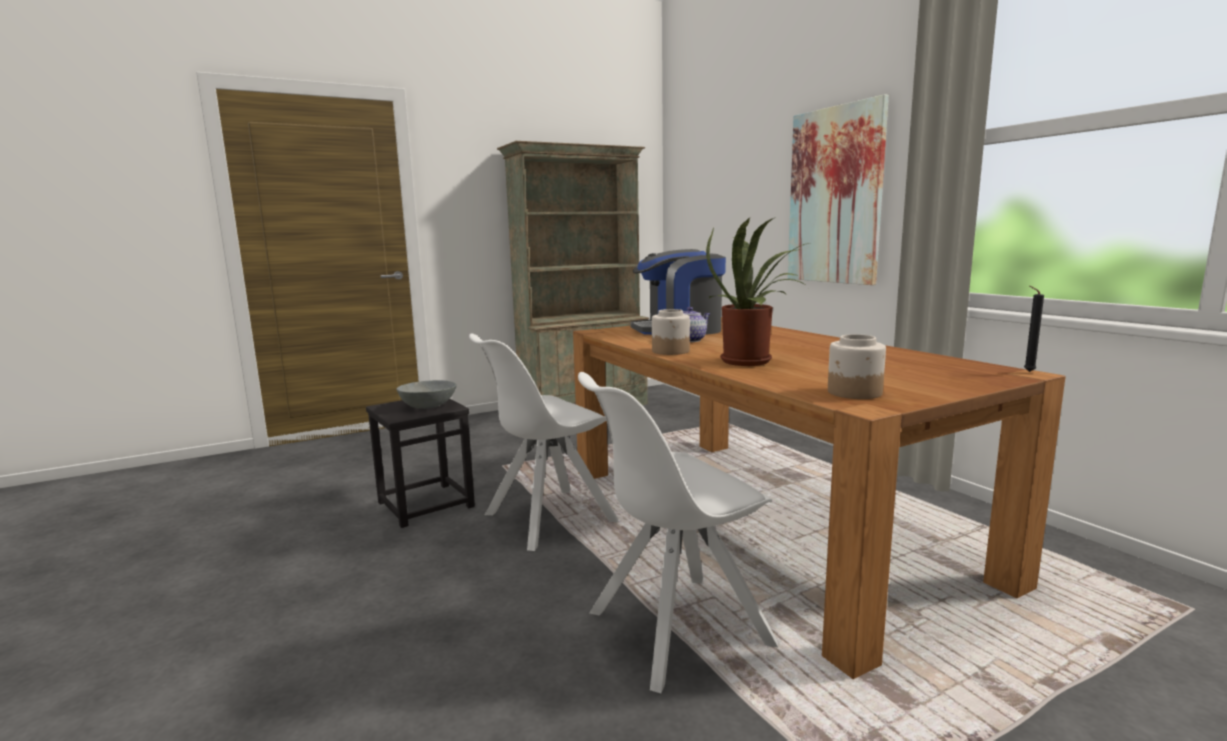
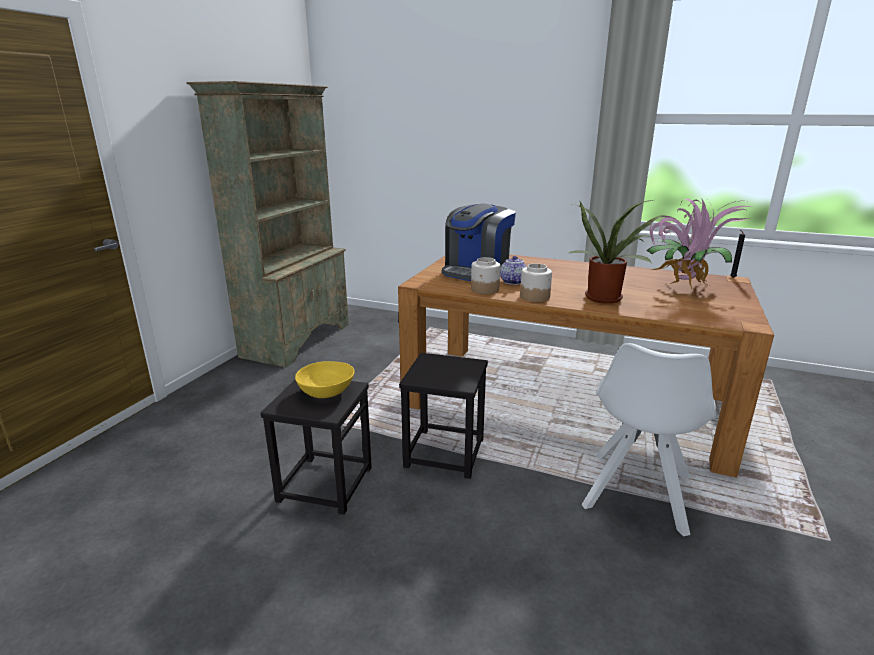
camera: 40 degrees left, 10 degrees up
grey bowl [396,380,457,409] -> yellow bowl [295,361,355,398]
white chair [469,333,618,551] -> black stool [399,353,488,479]
picture [788,94,889,285] -> none
jar [828,334,886,399] -> jar moved to [471,257,501,294]
none -> potted plant [646,198,750,289]

